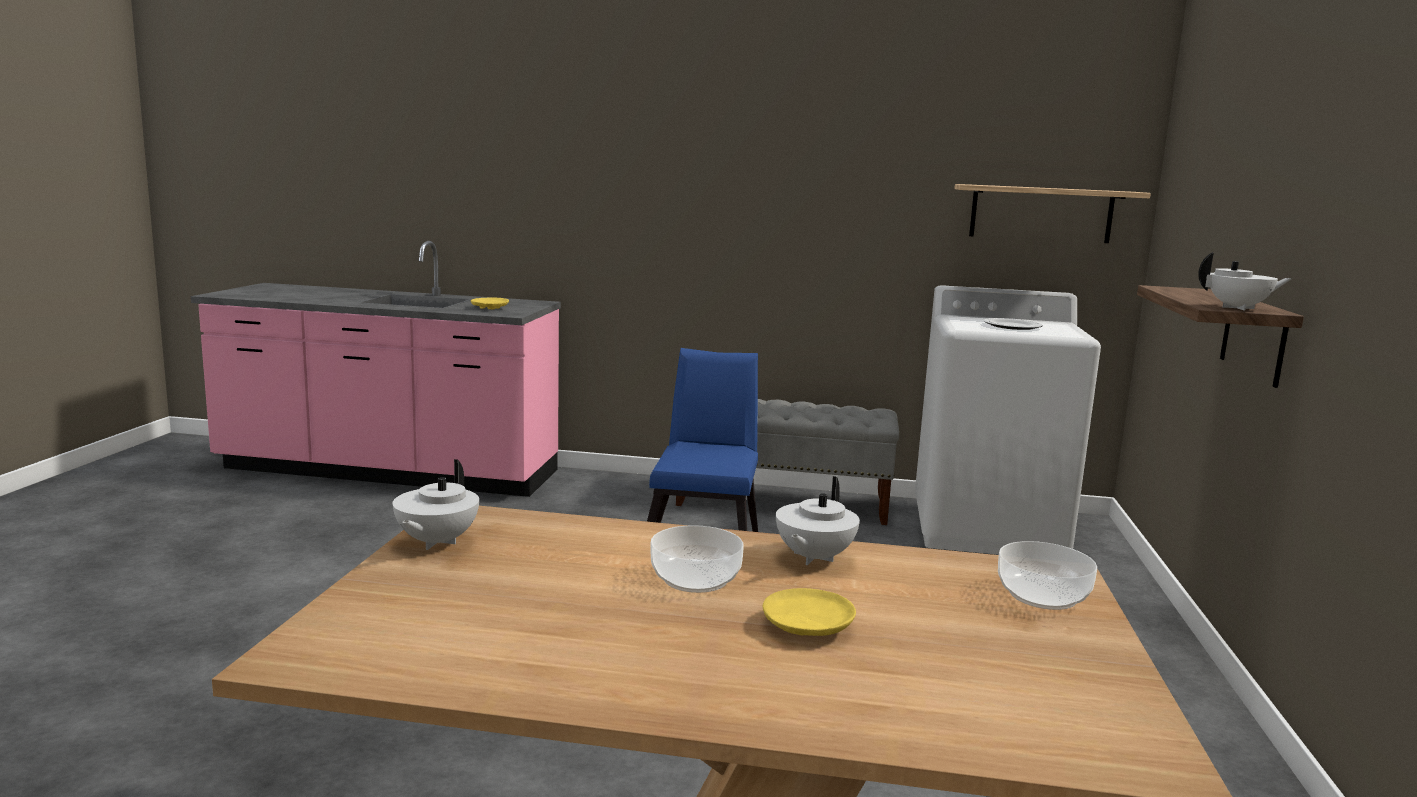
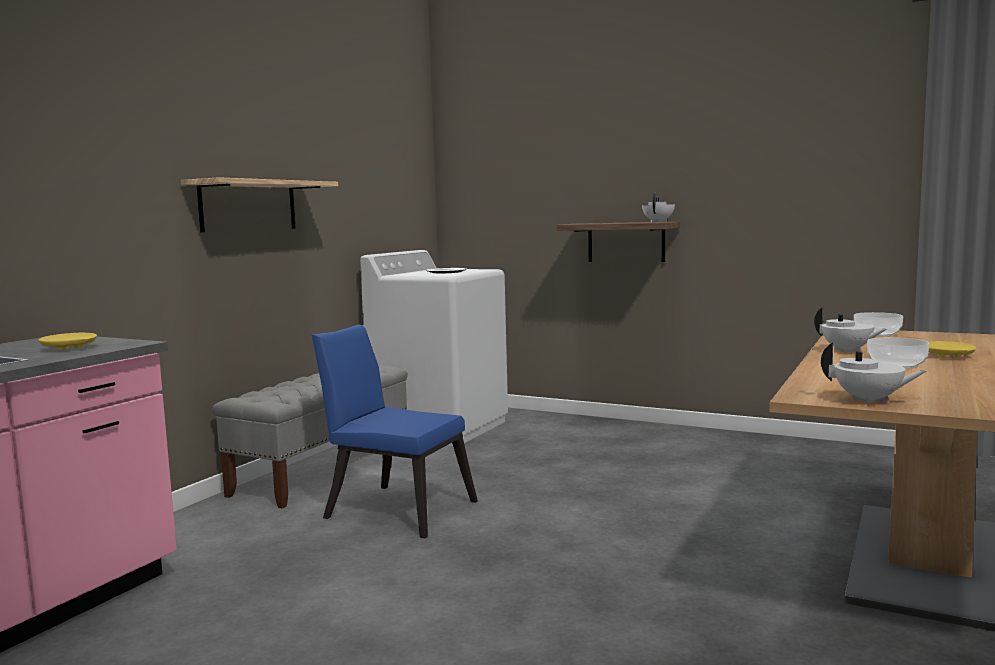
camera: 70 degrees left, 5 degrees down
shelf [954,184,1151,243] -> shelf moved to [181,177,338,232]

